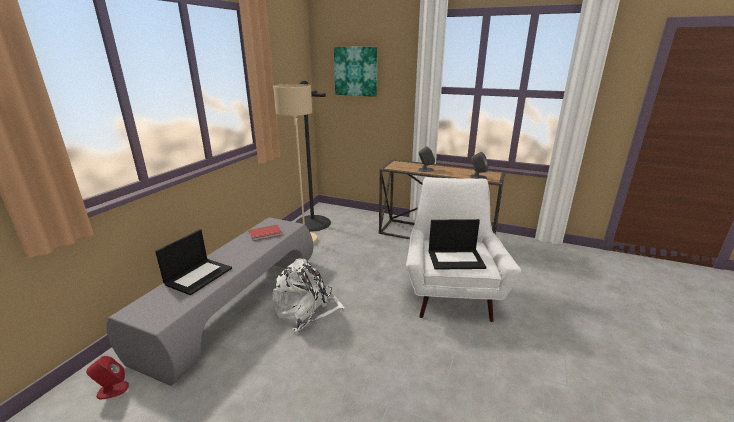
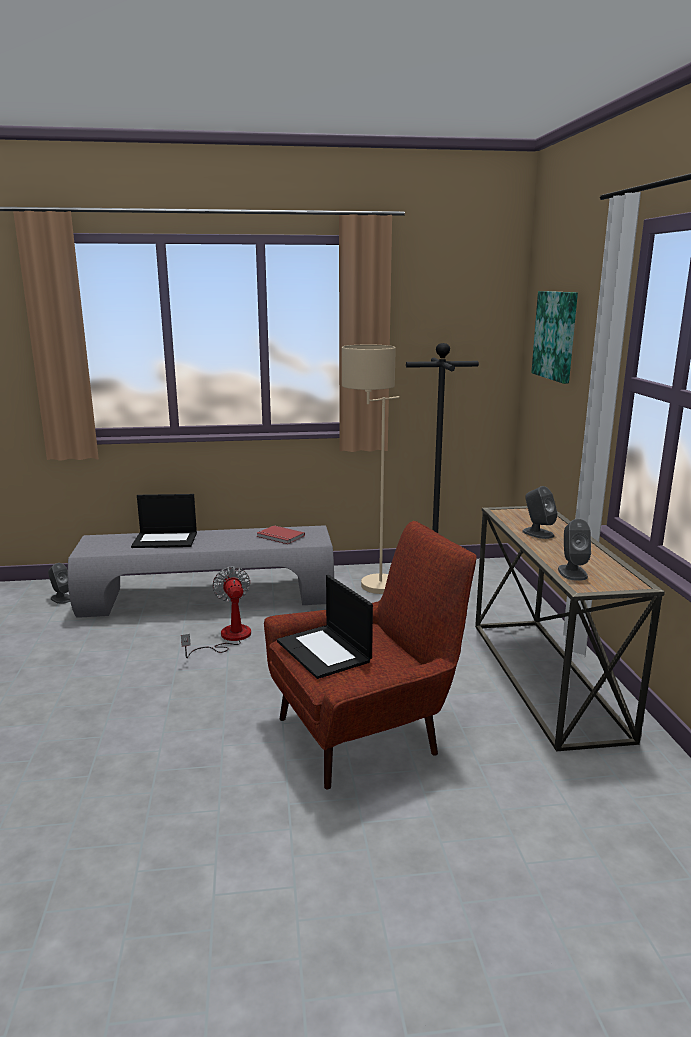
camera: 60 degrees right, 5 degrees down
red speaker [86,356,129,399] -> grey speaker [48,563,70,604]
white backpack [273,259,344,332] -> fan [181,566,251,658]
white armchair [406,177,521,322] -> red armchair [264,521,477,789]

